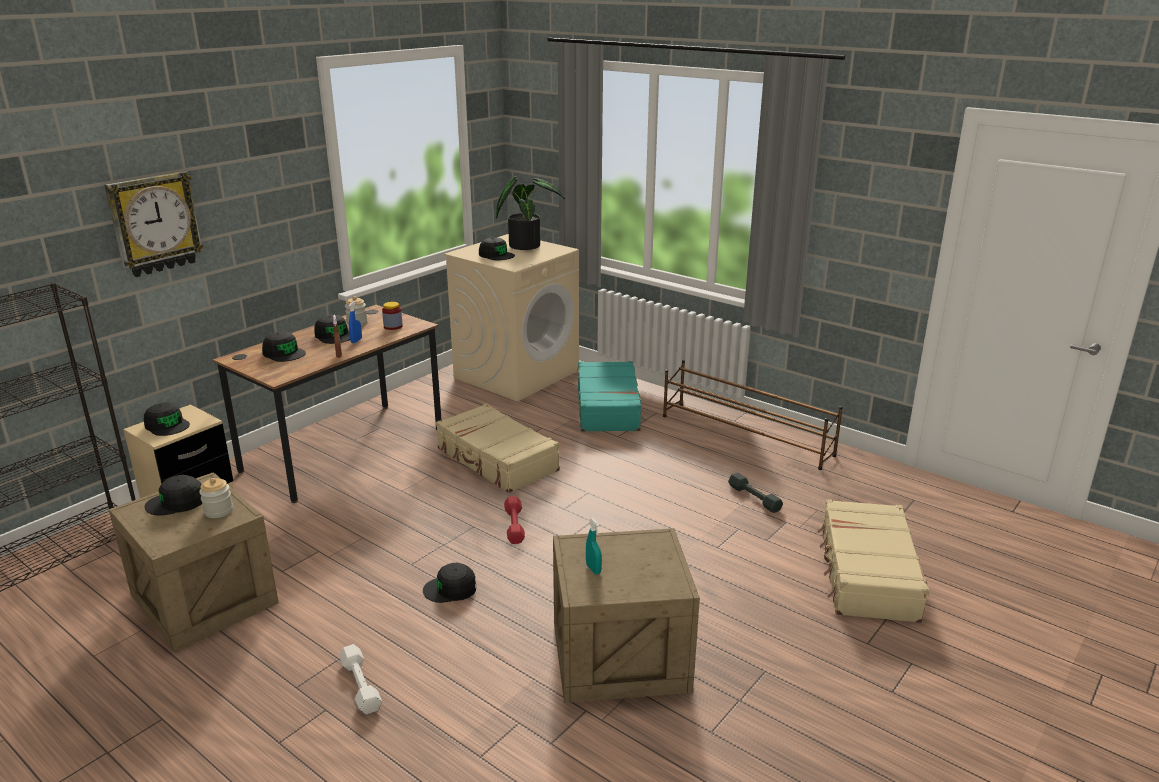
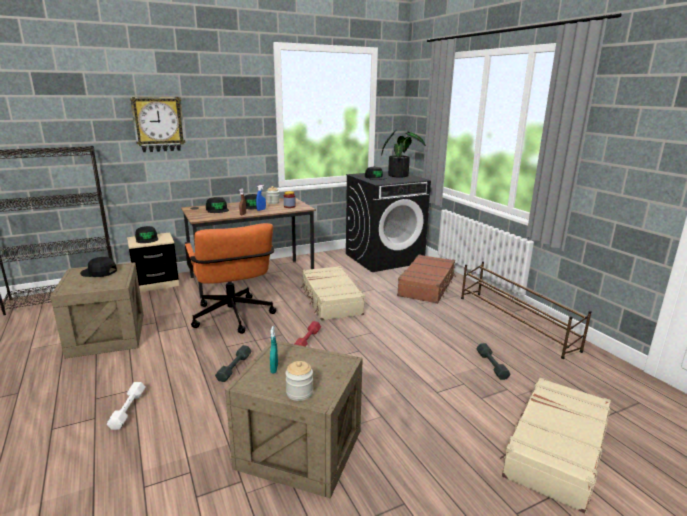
camera: 25 degrees right, 5 degrees down
jar [199,478,233,518] -> jar moved to [285,361,313,401]
black cap [423,563,476,603] -> grey dumbbell [215,345,252,382]
beige washing machine [444,234,579,401] -> black washing machine [346,171,431,272]
turquoise suitcase [577,361,645,432] -> brown suitcase [397,254,456,304]
none -> orange office chair [185,223,276,334]

